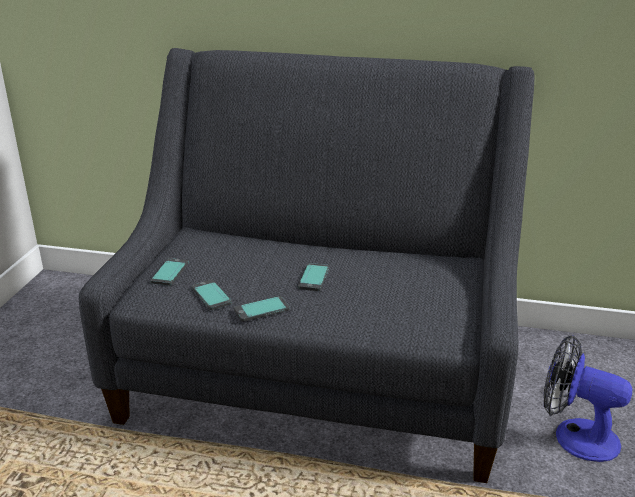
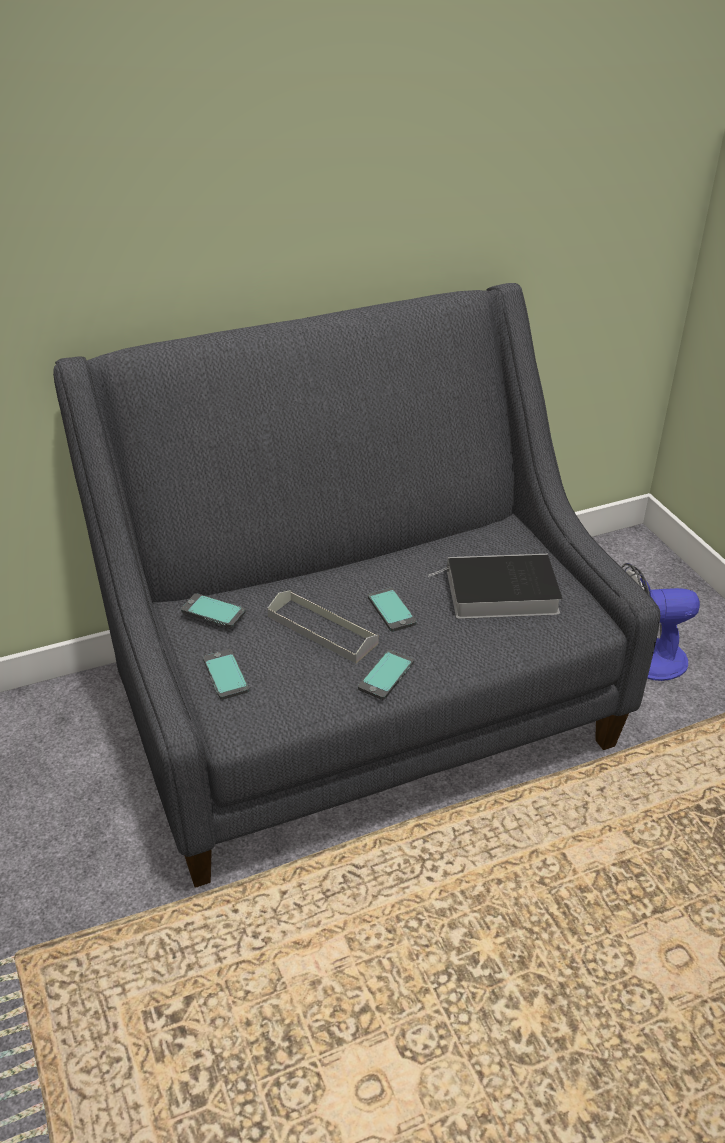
camera: 35 degrees left, 10 degrees up
phone [192,280,232,310] -> phone moved to [181,593,246,628]
none -> grey tray [267,590,378,663]
none -> book [428,554,562,619]

